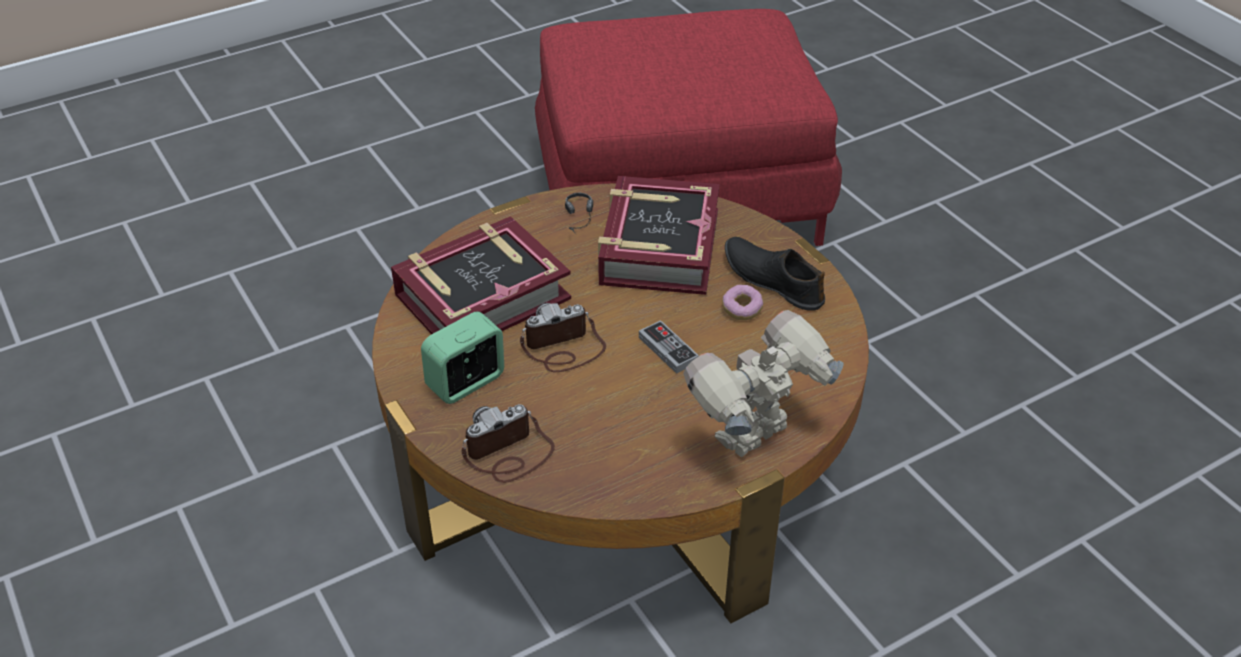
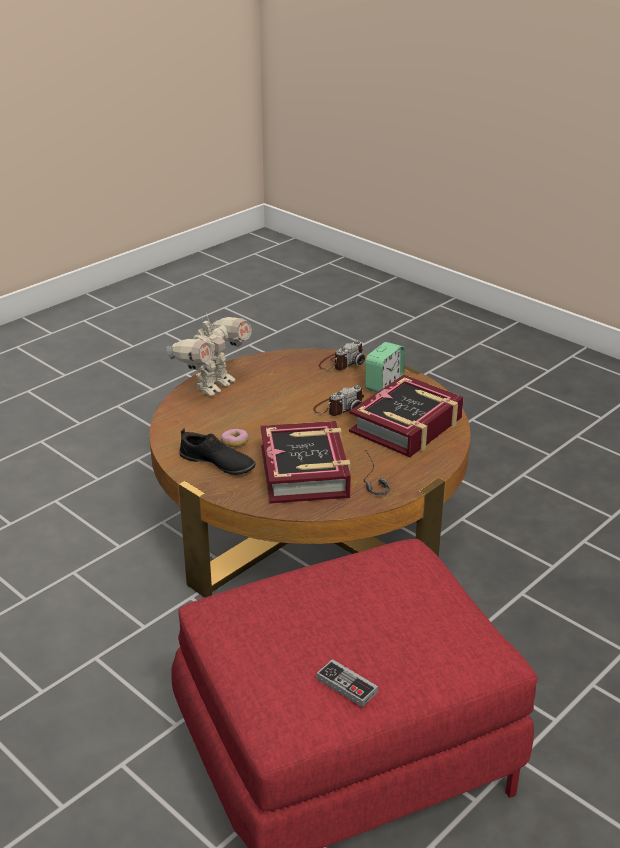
camera: 165 degrees right, 10 degrees down
game controller [639,320,699,374] -> game controller moved to [317,659,378,707]

